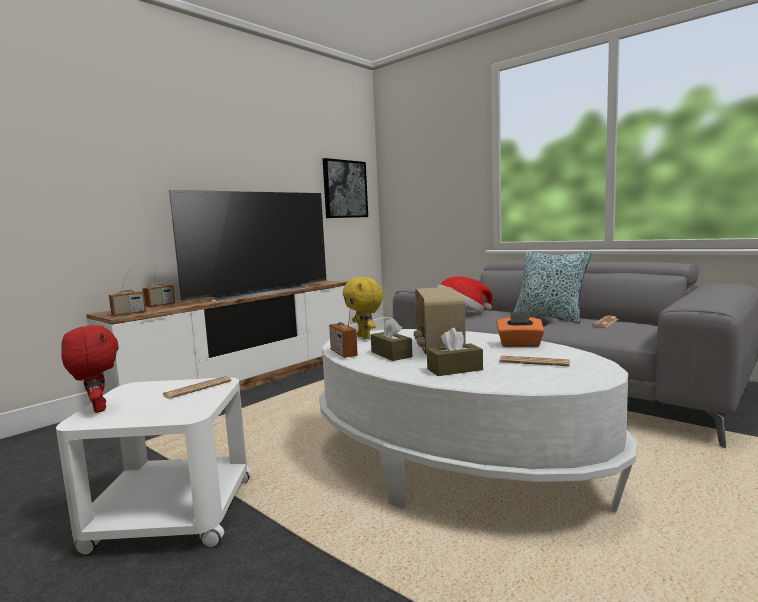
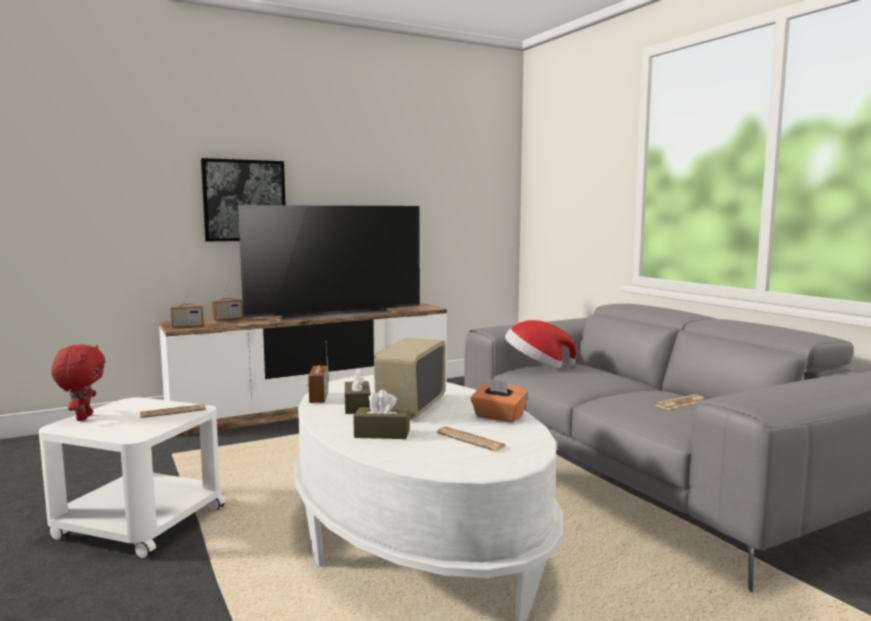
camera: 20 degrees right, 0 degrees up
picture [323,158,368,218] -> picture moved to [201,158,285,242]
yellow plush toy [343,277,383,339] -> none
pillow [514,251,592,323] -> none

